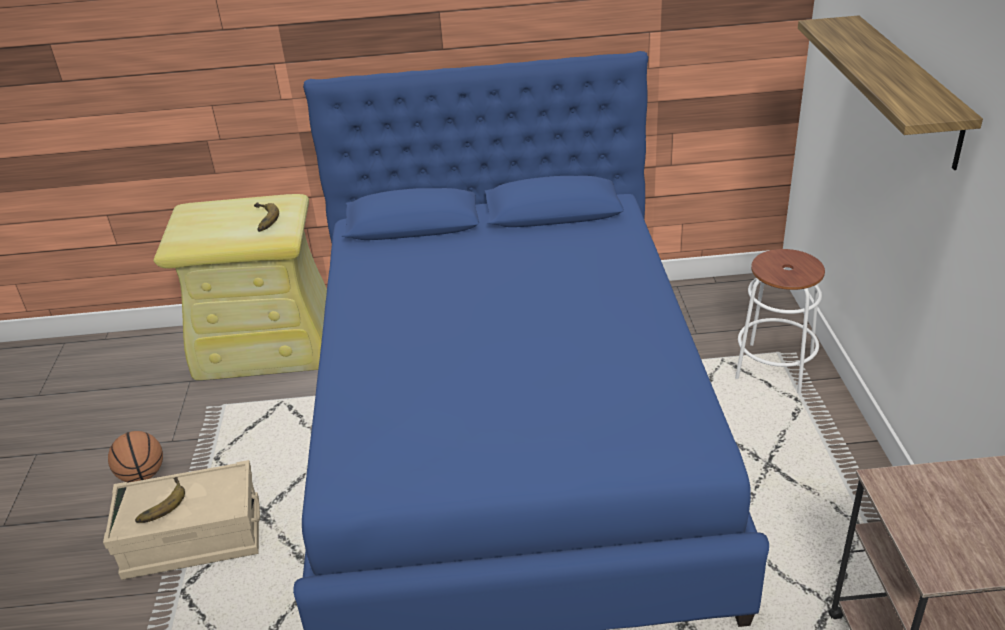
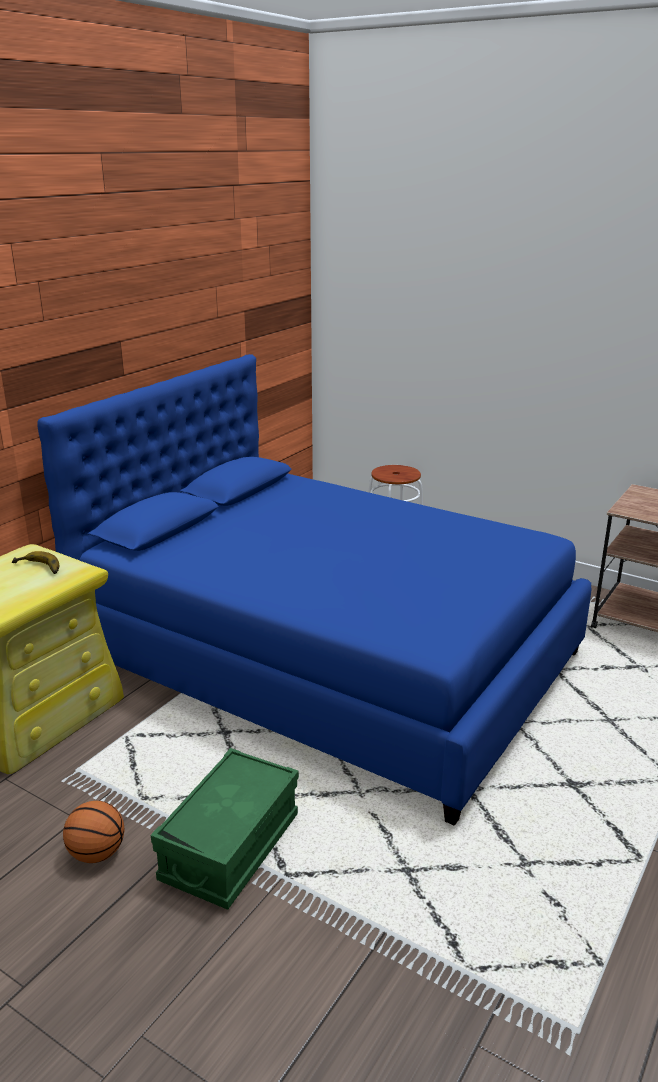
camera: 55 degrees left, 10 degrees down
beige storage box [103,460,260,580] -> green storage box [151,748,299,910]
banana [135,477,185,523] -> none
shelf [798,16,983,170] -> none

